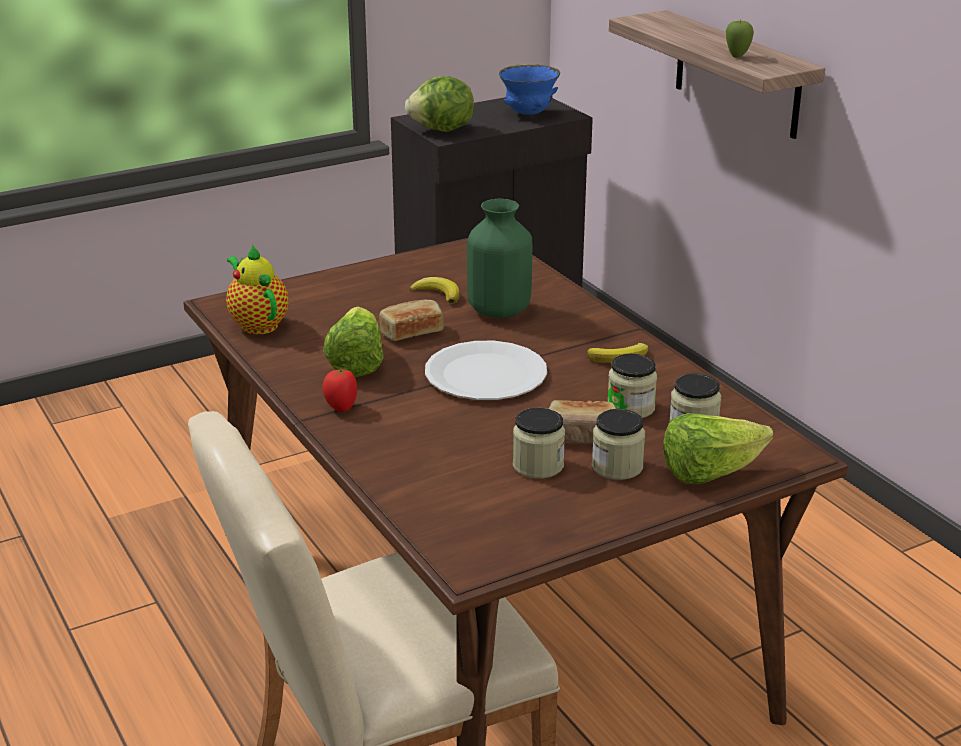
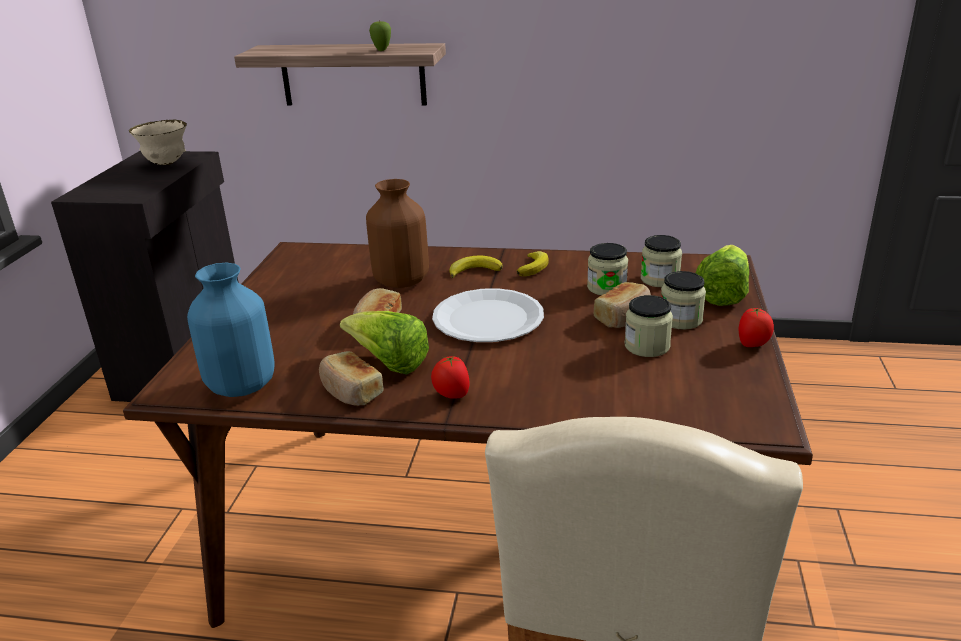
camera: 50 degrees left, 0 degrees up
teapot [226,244,289,335] -> blue vase [187,263,275,397]
lettuce [405,76,474,132] -> none
banana [410,277,460,304] -> banana moved to [450,256,503,278]
green vase [467,199,532,318] -> brown vase [366,179,429,288]
blue bowl [499,64,560,116] -> beige bowl [129,120,187,165]
none -> bread [319,351,384,406]
none -> tomato [739,308,774,347]

